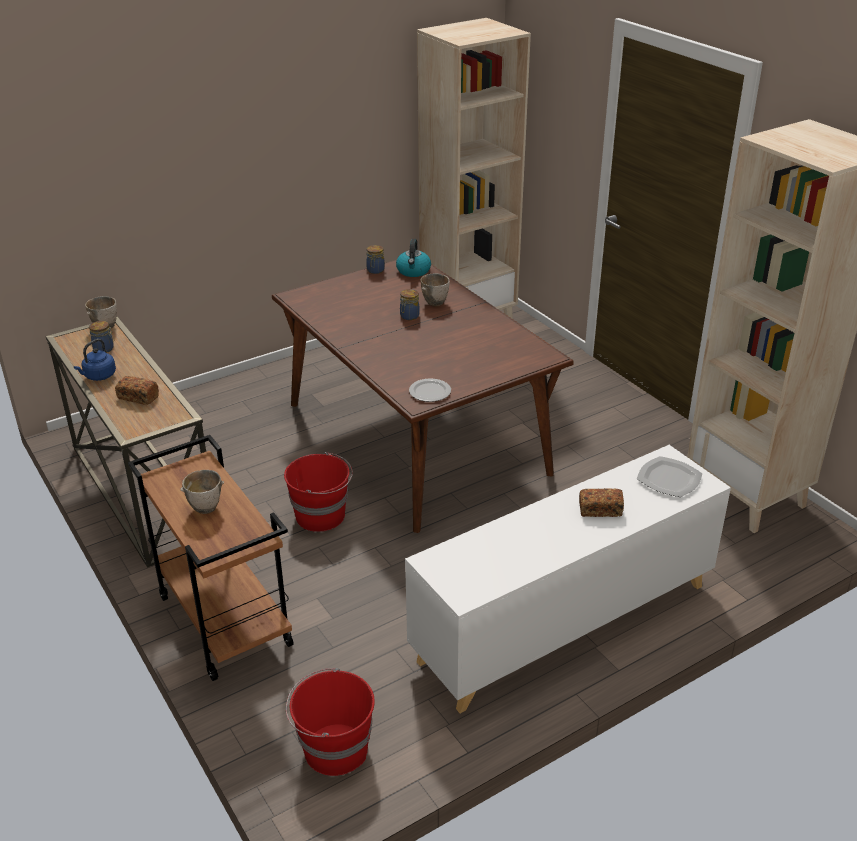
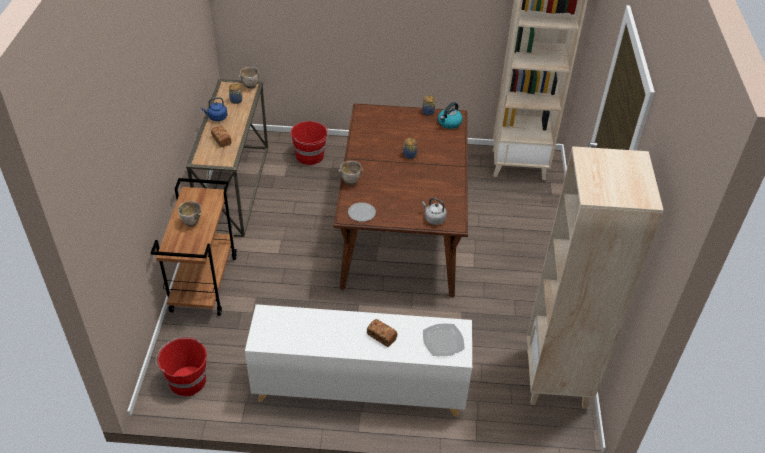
camera: 35 degrees right, 10 degrees up
red bucket [284,452,353,532] -> red bucket moved to [291,121,329,165]
bowl [421,273,450,306] -> bowl moved to [339,161,363,186]
none -> grey kettle [422,198,447,225]

